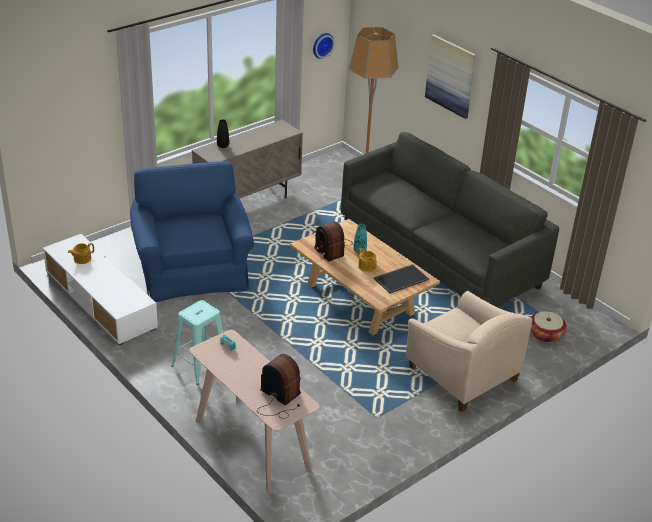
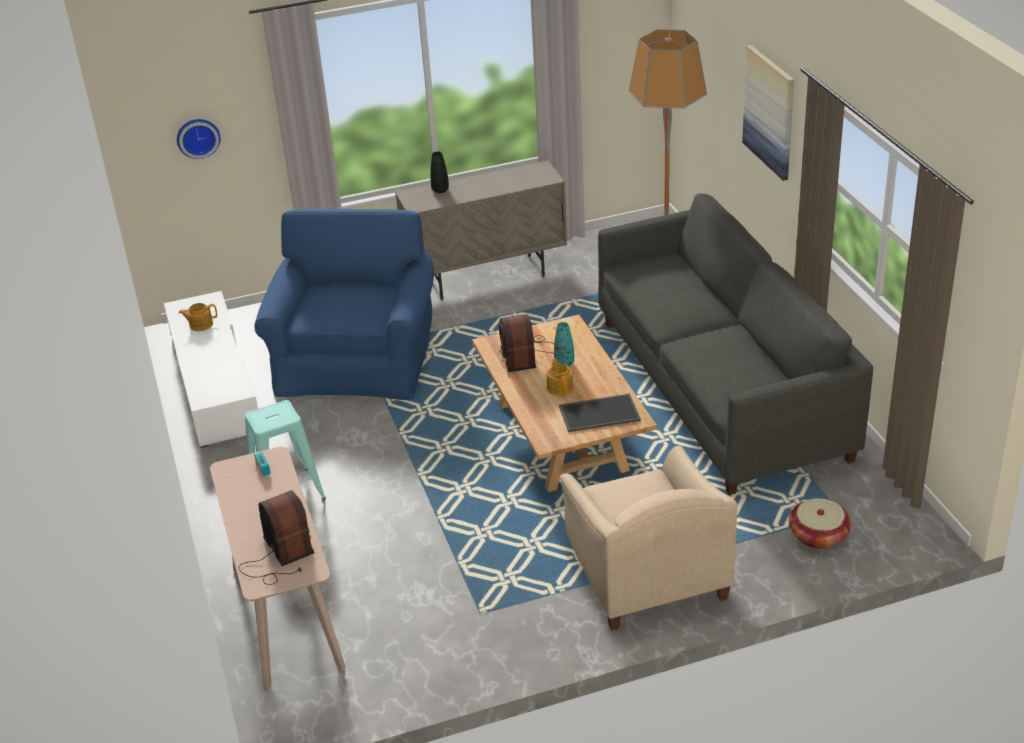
camera: 25 degrees right, 0 degrees up
wall clock [313,33,335,59] -> wall clock moved to [177,119,221,159]

